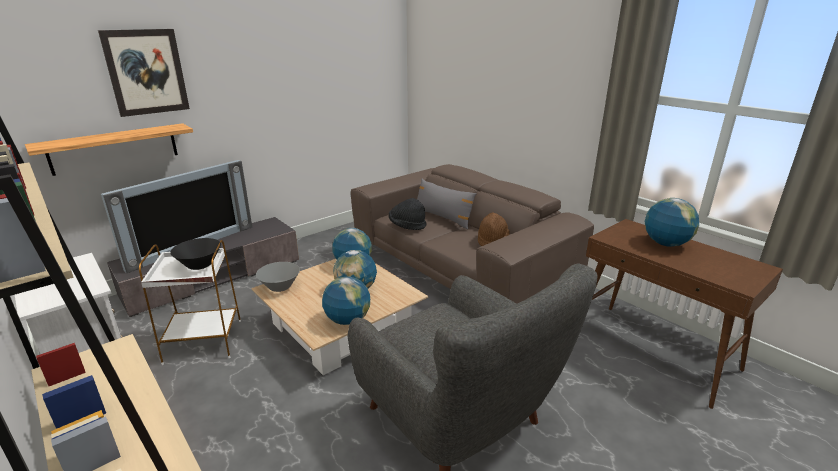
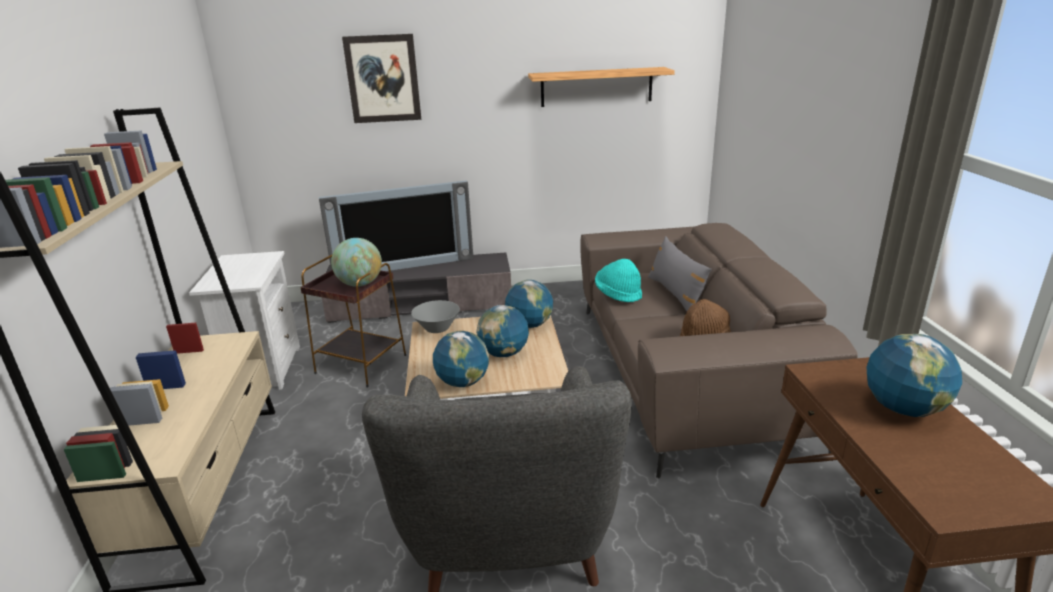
camera: 35 degrees right, 0 degrees up
shelf [25,123,193,176] -> shelf moved to [528,67,675,107]
white side table [139,240,241,365] -> brown side table [300,255,406,388]
black bowl [170,238,221,270] -> globe [331,238,382,287]
black hat [389,198,427,230] -> turquoise hat [595,259,642,302]

